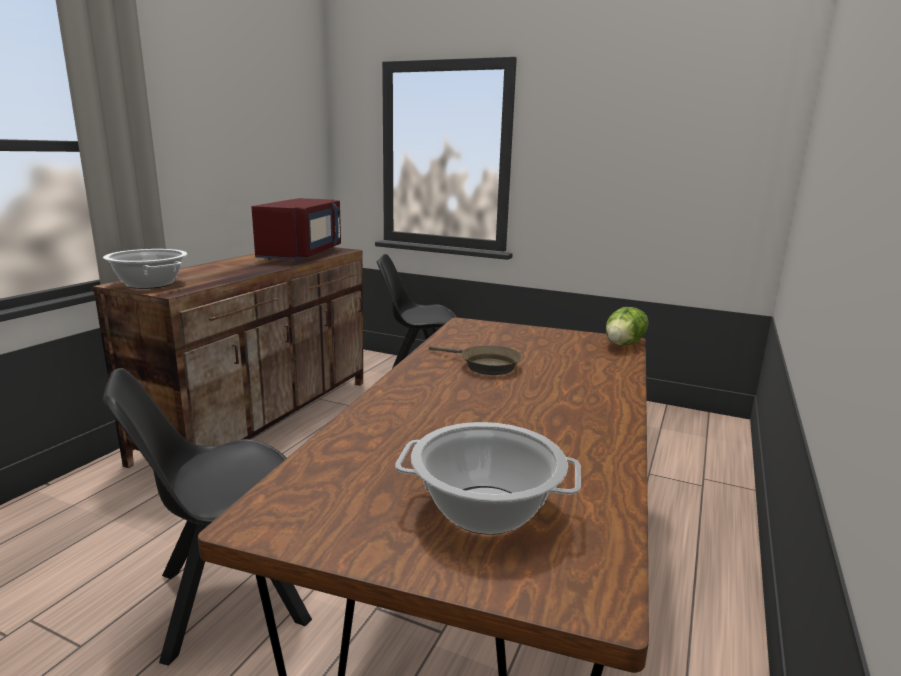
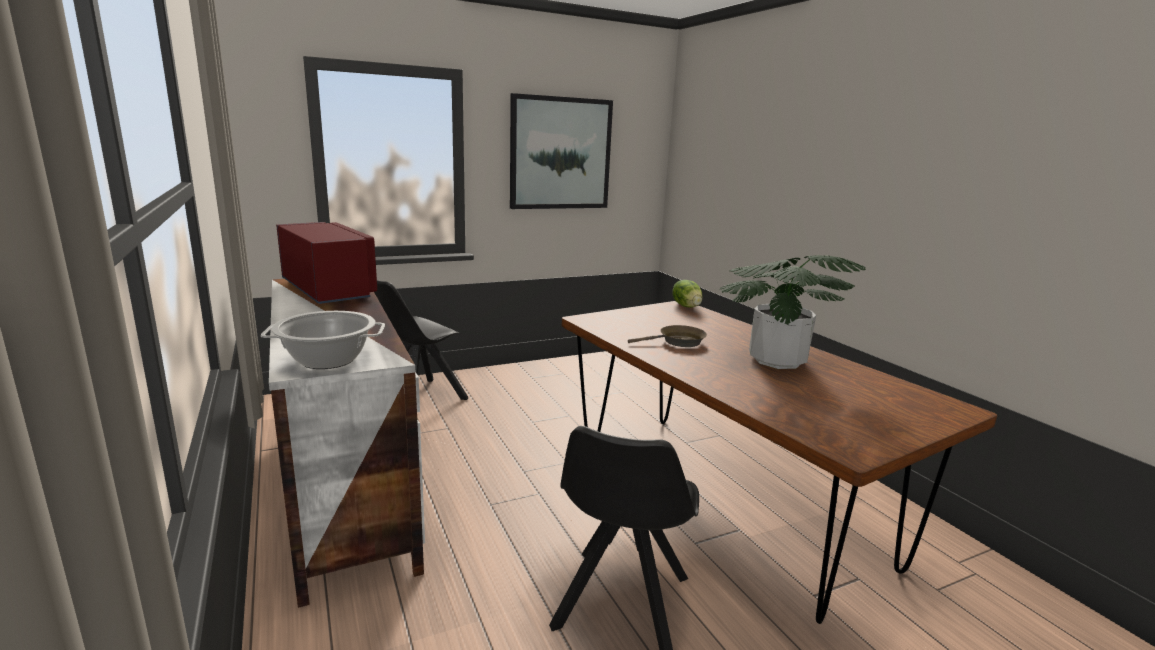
camera: 50 degrees left, 0 degrees up
brown cabinet [92,247,363,468] -> white cabinet [269,279,425,608]
cooking pot [395,422,581,535] -> none
none -> picture [510,93,613,209]
none -> potted plant [720,255,866,369]

